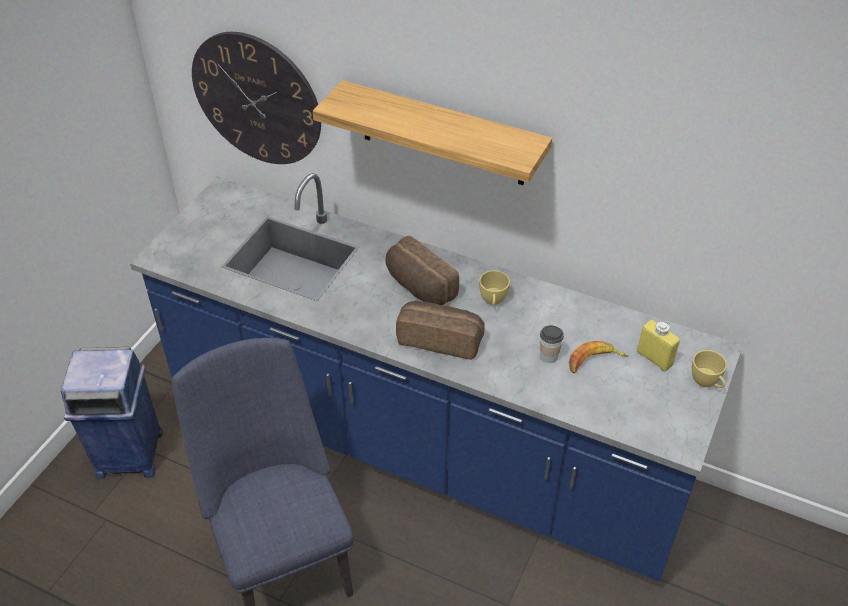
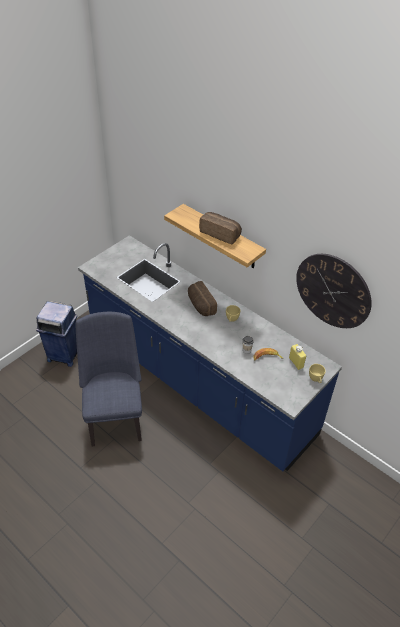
camera: 15 degrees right, 0 degrees up
wall clock [192,32,321,164] -> wall clock moved to [296,254,372,328]
bread [396,301,485,360] -> bread moved to [199,212,242,245]

